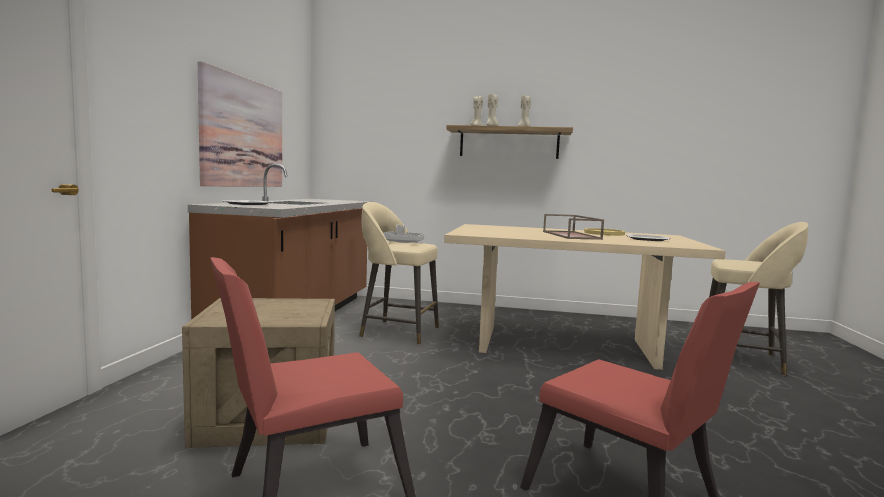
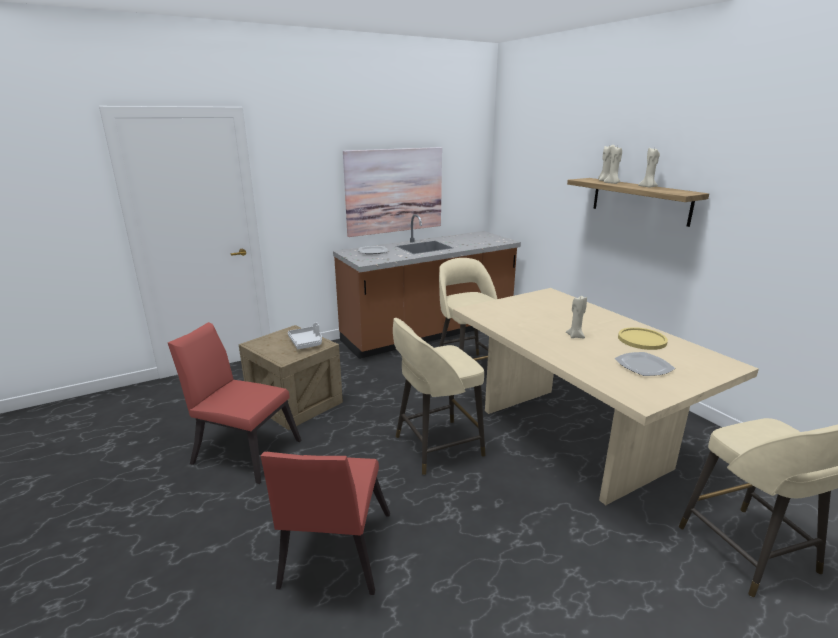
camera: 50 degrees right, 15 degrees up
grey tray [383,225,424,243] -> grey tray moved to [288,322,322,349]
brown tray [543,214,604,240] -> beige candle [566,295,587,338]
none -> beige stool [393,318,486,475]

